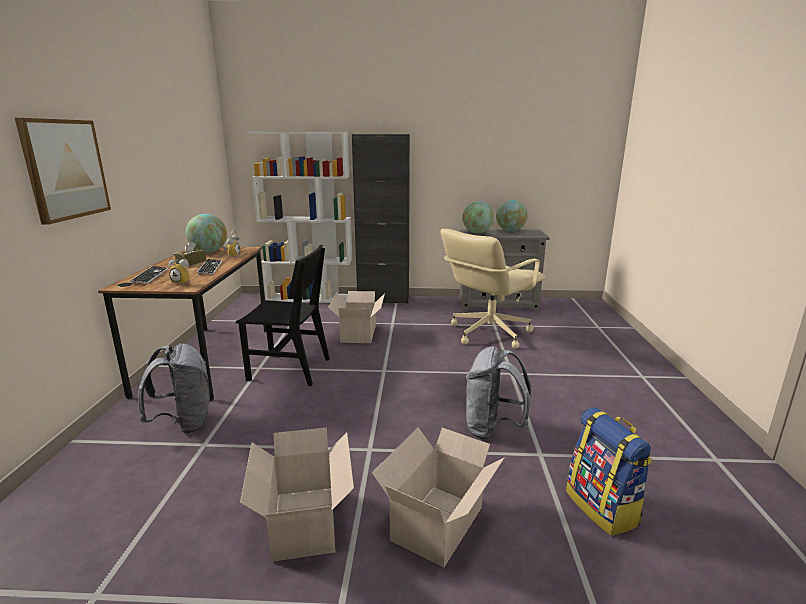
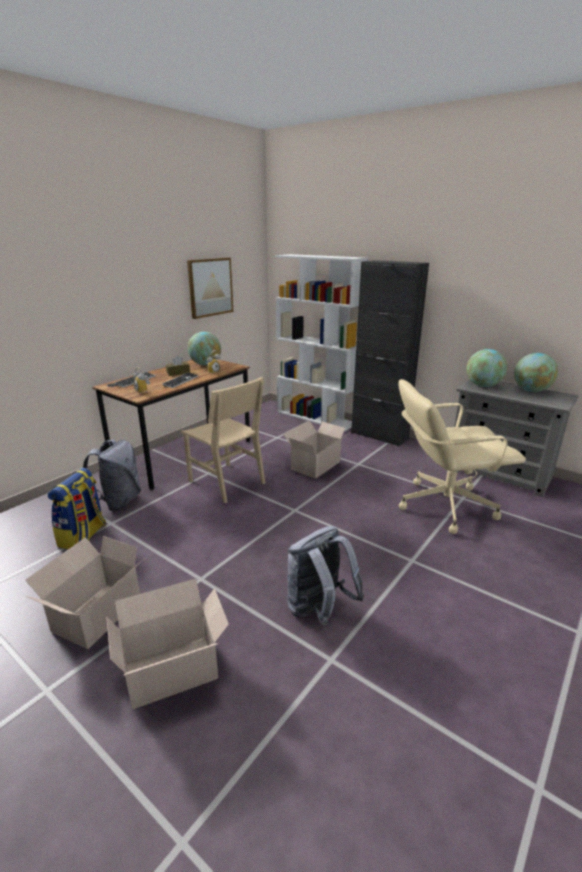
camera: 35 degrees right, 5 degrees up
picture [15,118,111,225] -> picture moved to [187,258,233,319]
black chair [236,245,330,386] -> beige chair [181,377,265,503]
backpack [566,407,652,536] -> backpack moved to [48,468,106,549]

